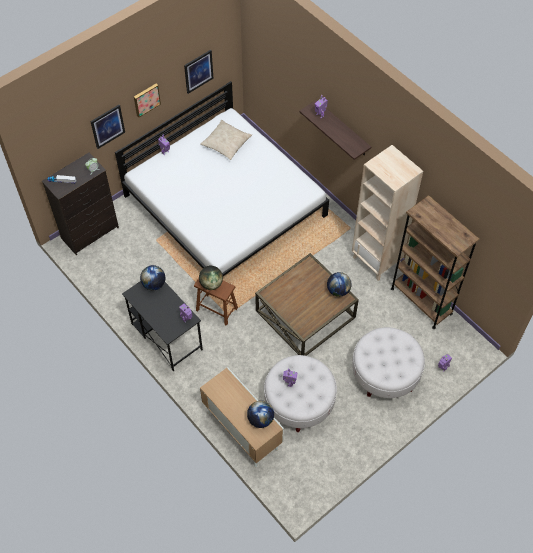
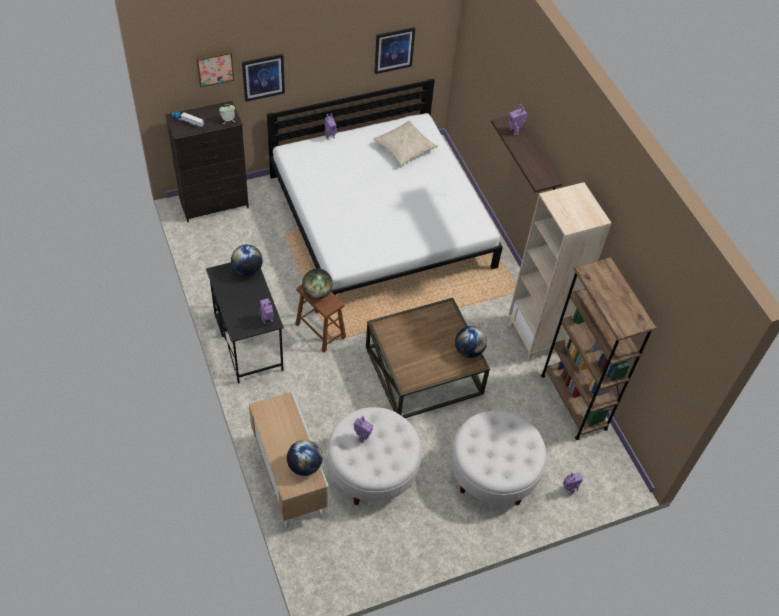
camera: 15 degrees right, 5 degrees down
picture [134,84,161,117] -> picture moved to [196,50,234,87]

